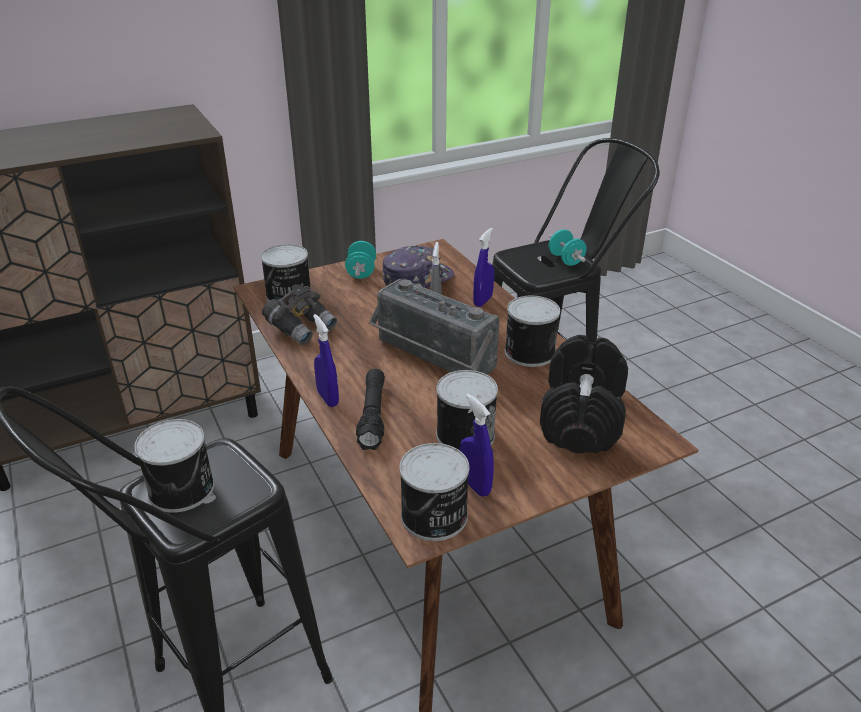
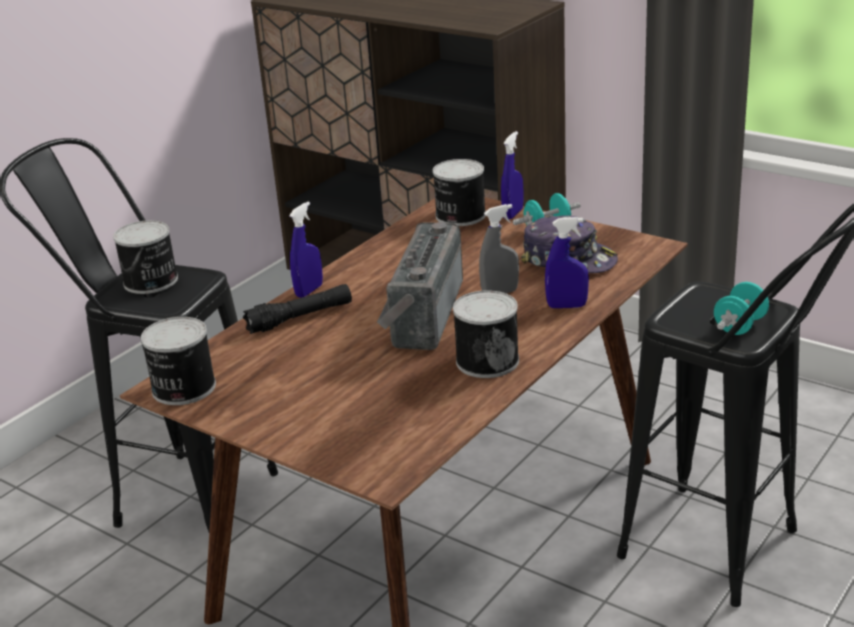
camera: 65 degrees right, 5 degrees down
grey binoculars [262,284,337,345] -> none
can [436,370,498,450] -> none
blue spray bottle [460,393,494,497] -> blue spray bottle moved to [501,131,523,219]
black dumbbell [540,335,628,453] -> none

